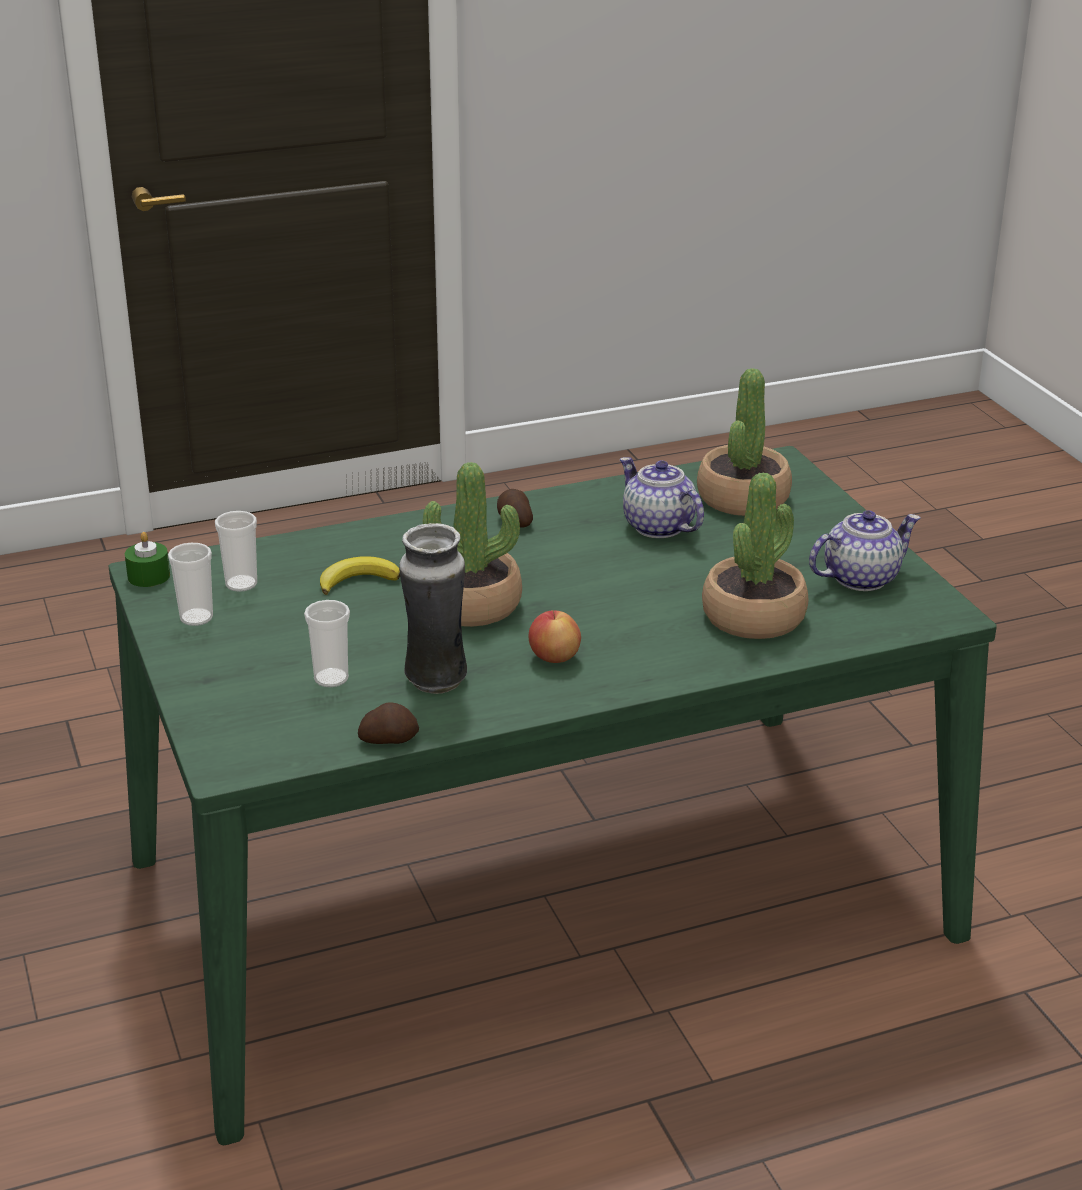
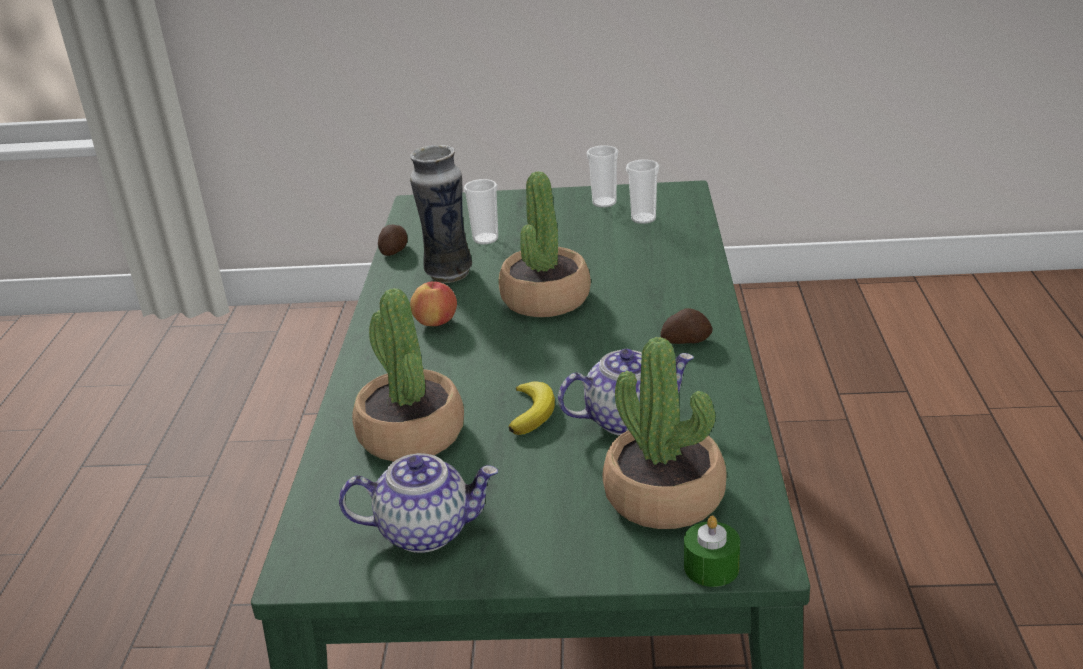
camera: 115 degrees right, 0 degrees up
green candle [125,532,170,587] -> green candle moved to [684,515,740,587]
banana [320,556,400,595] -> banana moved to [508,382,555,435]
teapot [809,510,921,591] -> teapot turned 90 degrees counterclockwise [339,453,498,553]

